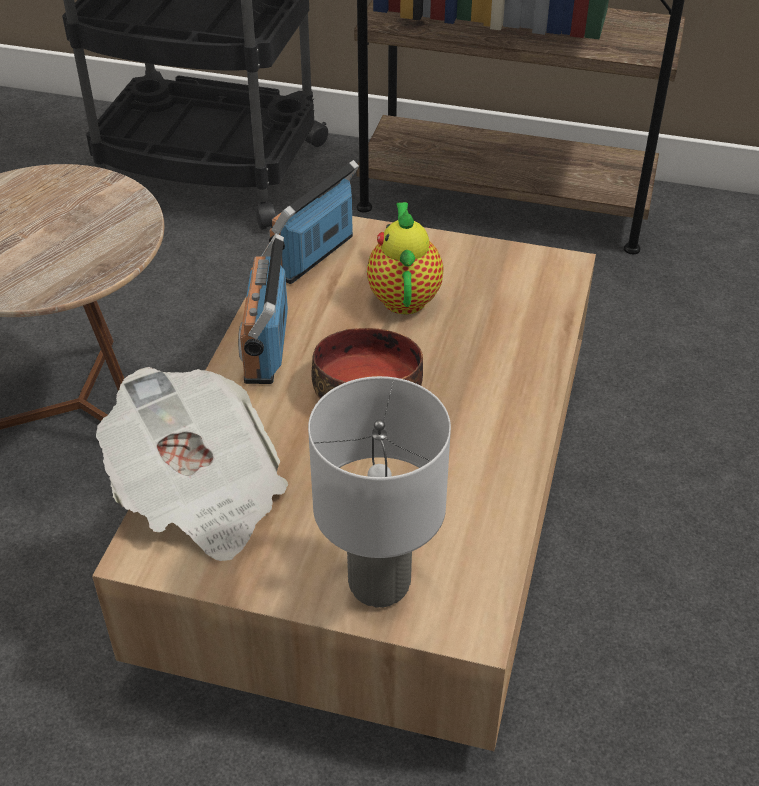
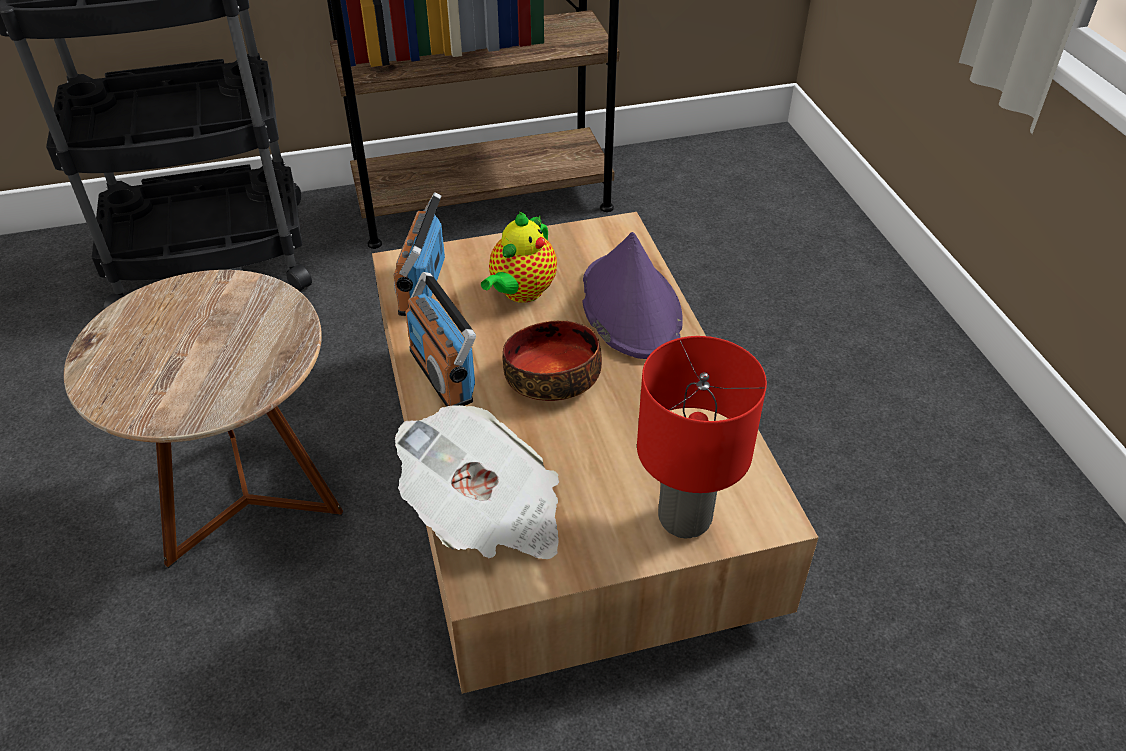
camera: 30 degrees left, 0 degrees up
white table lamp [308,376,451,608] -> red table lamp [637,336,767,539]
teapot [367,202,444,314] -> teapot turned 120 degrees counterclockwise [481,212,557,303]
none -> purple hat [582,232,683,359]

